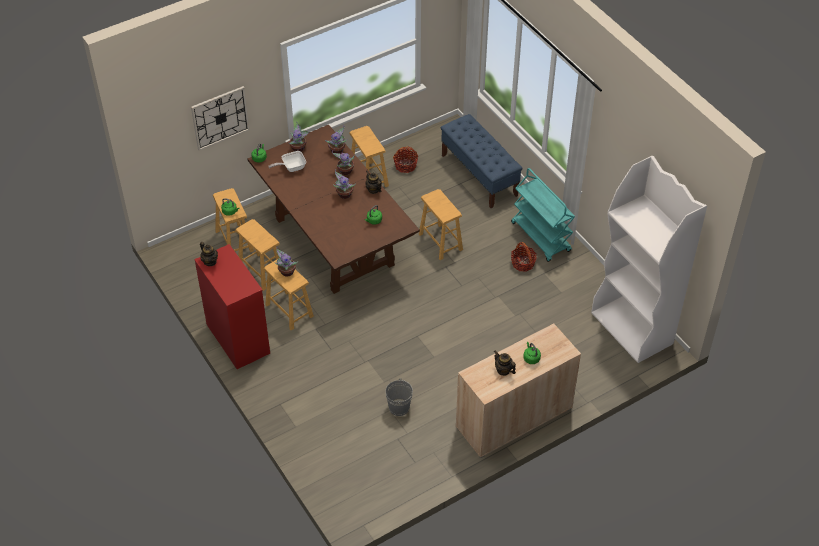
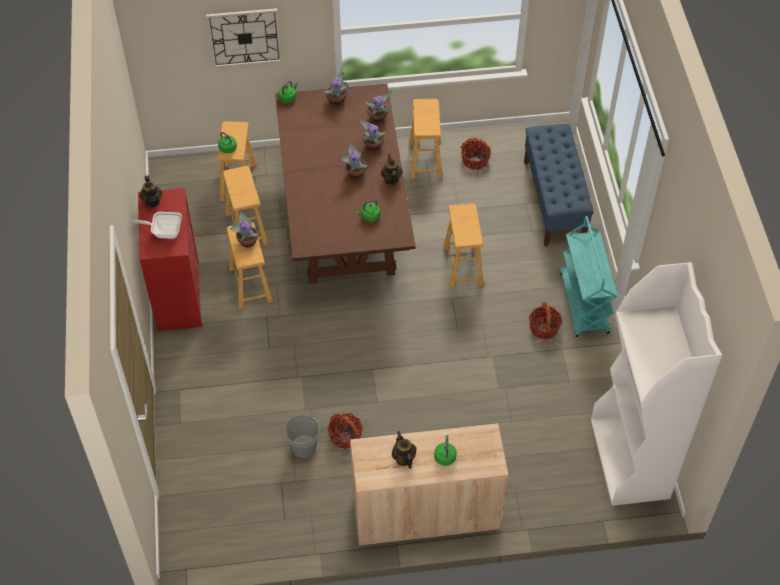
camera: 25 degrees right, 5 degrees up
frying pan [268,151,306,172] -> frying pan moved to [131,212,182,239]
none -> basket [327,413,363,449]

